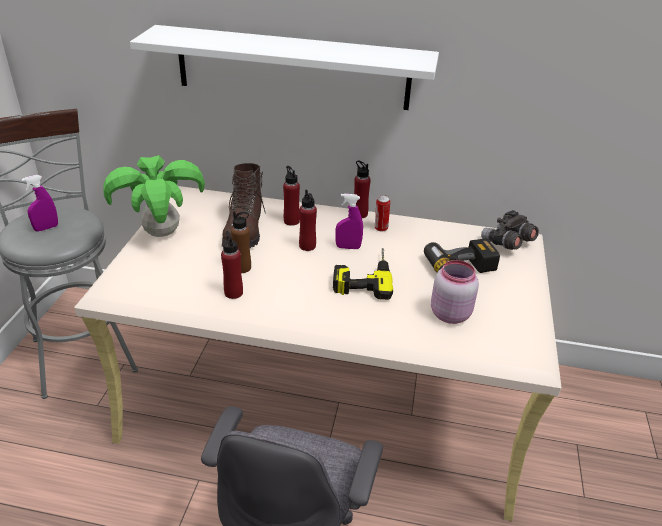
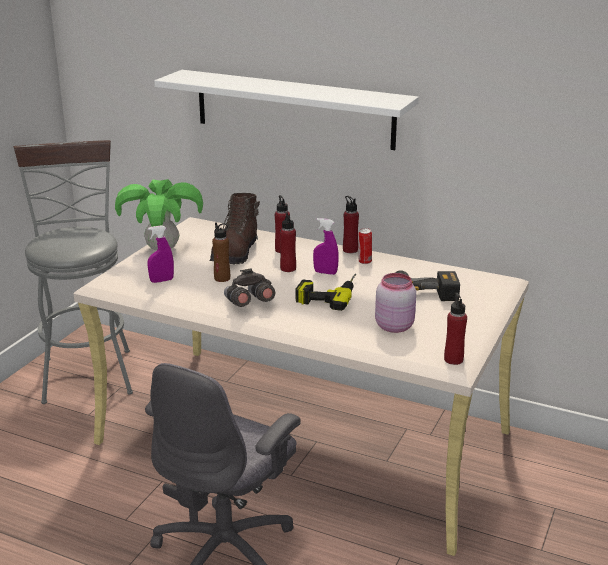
camera: 15 degrees right, 10 degrees down
purple spray bottle [22,175,58,231] -> purple spray bottle moved to [147,225,174,283]
red bottle [221,231,243,299] -> red bottle moved to [444,293,467,365]
grey binoculars [481,210,539,250] -> grey binoculars moved to [224,268,275,307]

